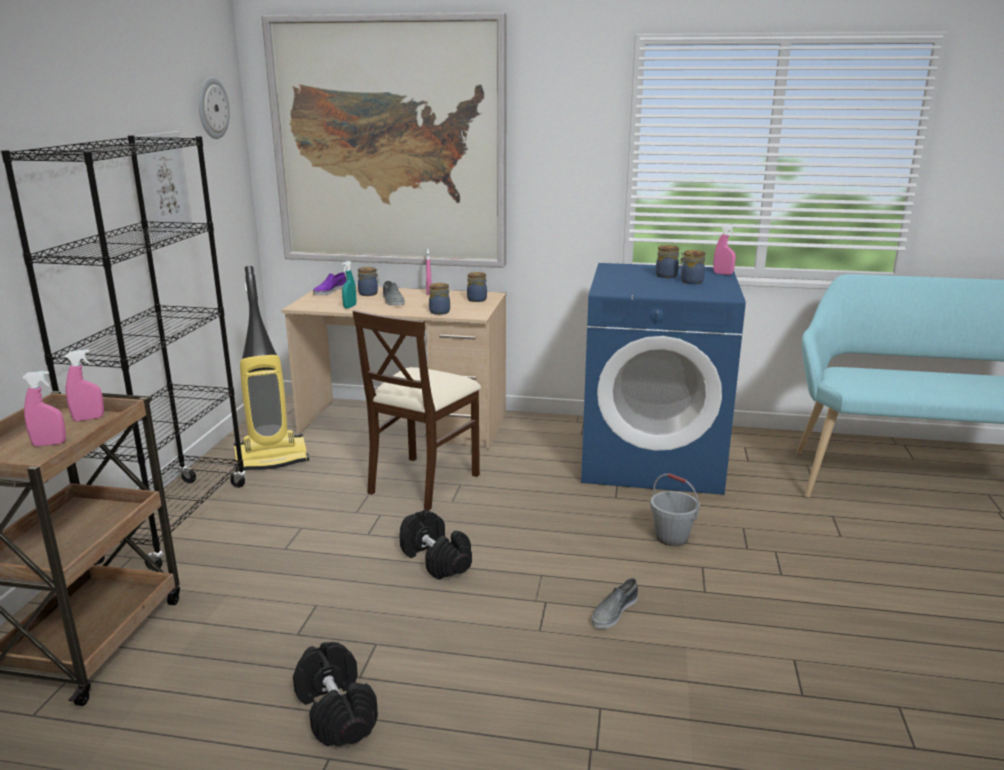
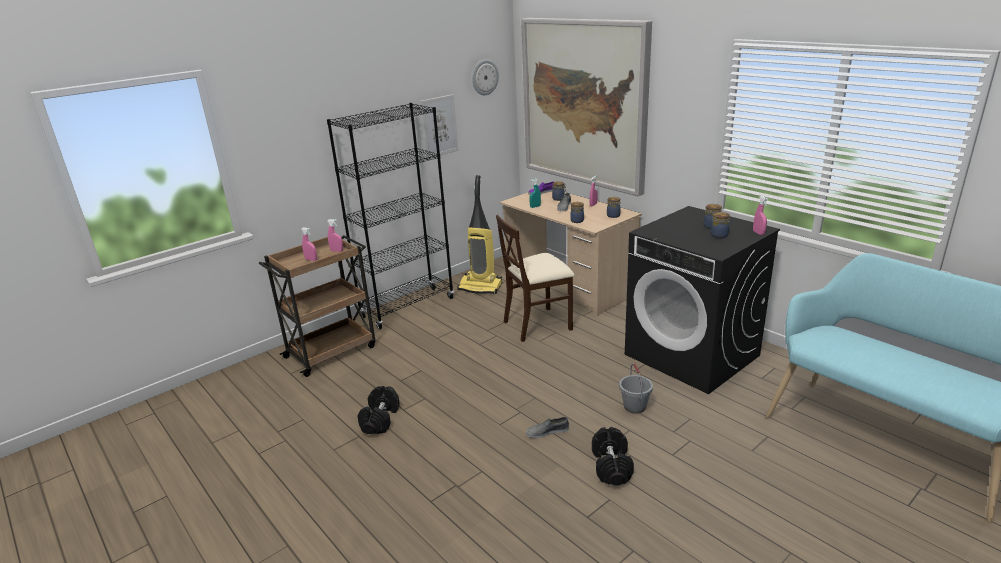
camera: 40 degrees right, 5 degrees up
black dumbbell [399,510,472,580] -> black dumbbell moved to [592,427,634,486]
blue washing machine [581,263,746,495] -> black washing machine [625,206,780,394]

